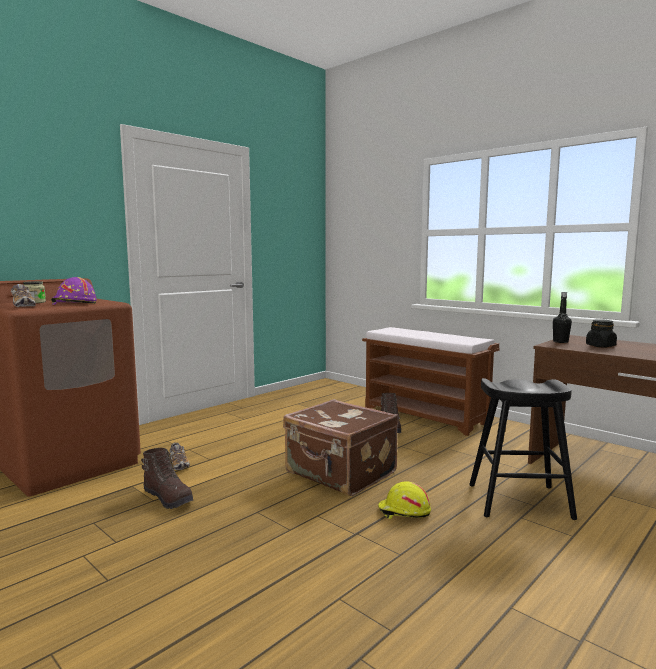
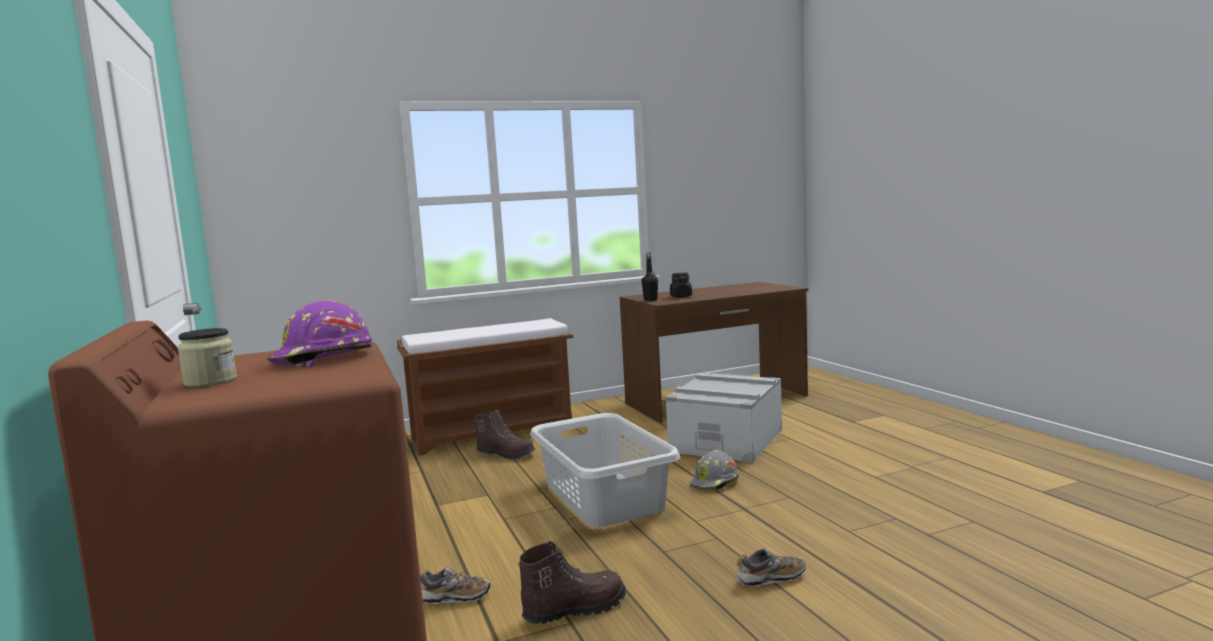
camera: 65 degrees left, 0 degrees up
shoe [11,284,36,307] -> shoe moved to [737,548,805,587]
brown suitcase [283,399,399,496] -> grey laundry basket [530,413,680,527]
yellow hard hat [378,481,431,519] -> grey hard hat [690,450,739,491]
black stool [469,378,577,520] -> grey storage box [665,372,782,463]

